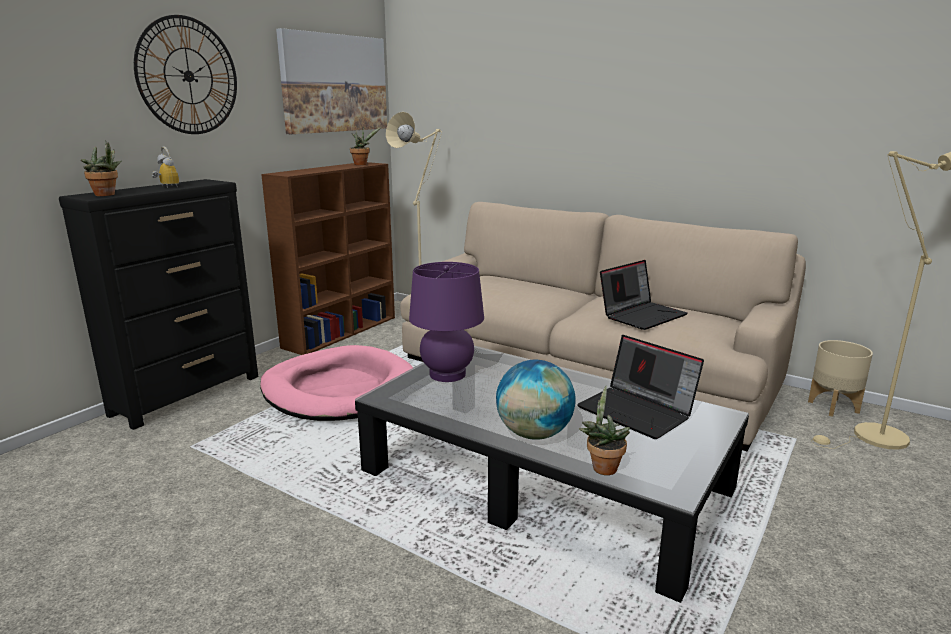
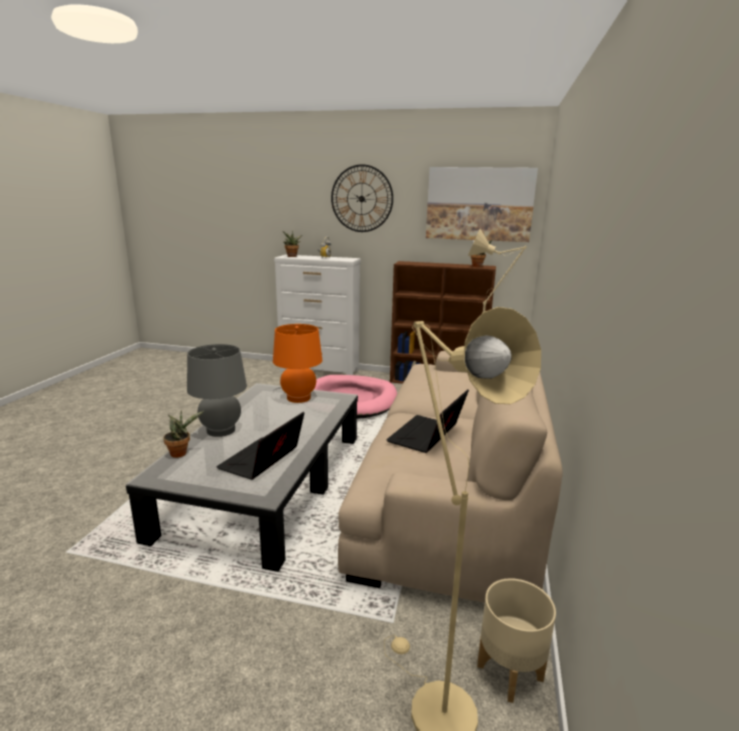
camera: 70 degrees right, 0 degrees up
black dresser [59,179,258,430] -> white dresser [274,255,361,375]
purple table lamp [409,262,484,382] -> orange table lamp [273,324,322,403]
globe [496,360,576,440] -> grey table lamp [187,344,247,437]
laptop [600,260,688,330] -> laptop turned 90 degrees clockwise [386,389,469,453]

